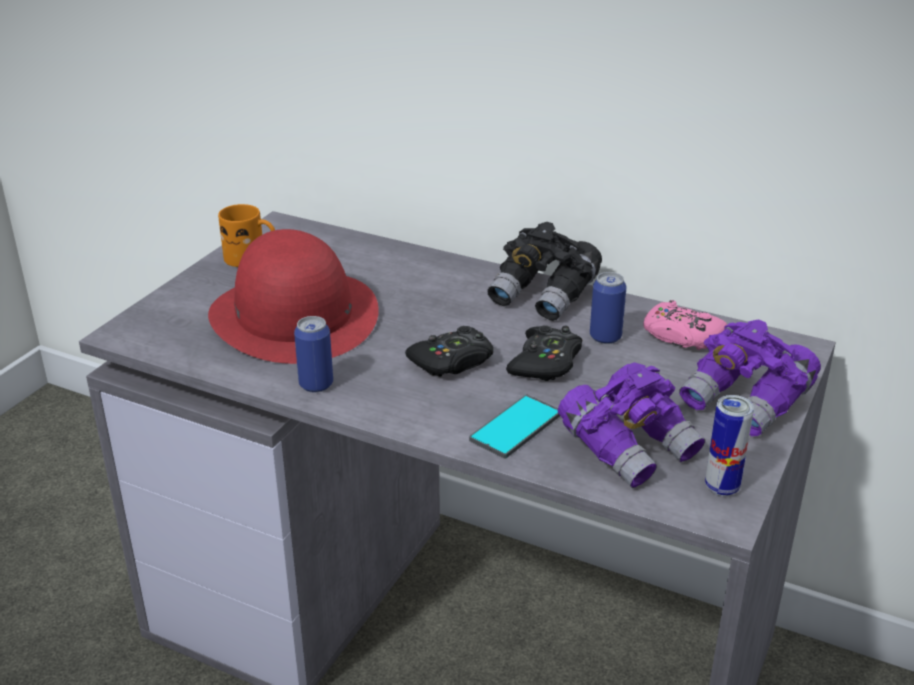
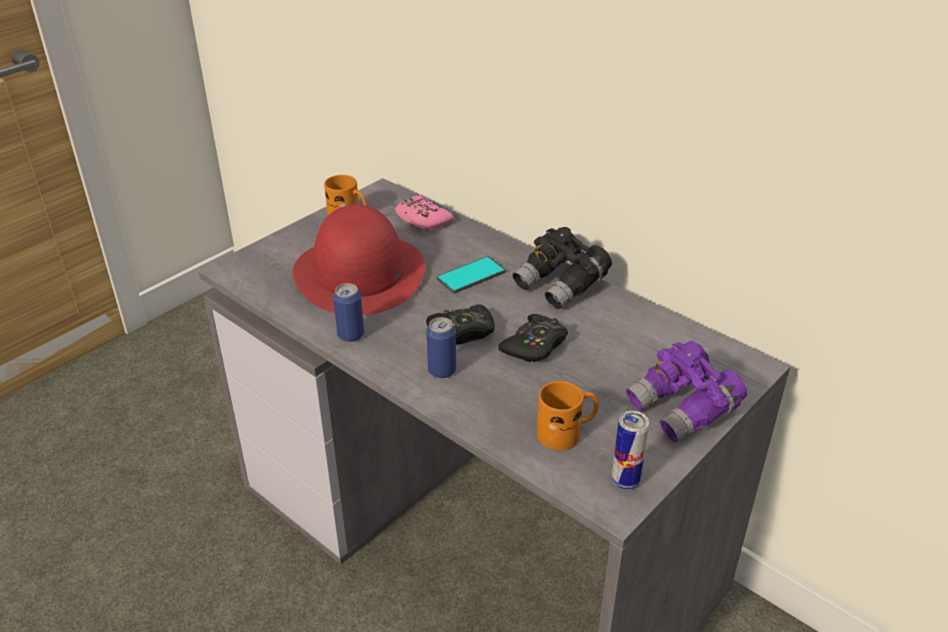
camera: 15 degrees right, 5 degrees up
phone [469,395,560,458] -> phone moved to [436,256,506,294]
purple binoculars [558,362,705,488] -> orange mug [537,381,599,450]
can [590,272,626,344] -> can moved to [427,317,456,378]
pink game controller [643,300,727,350] -> pink game controller moved to [395,194,454,231]

